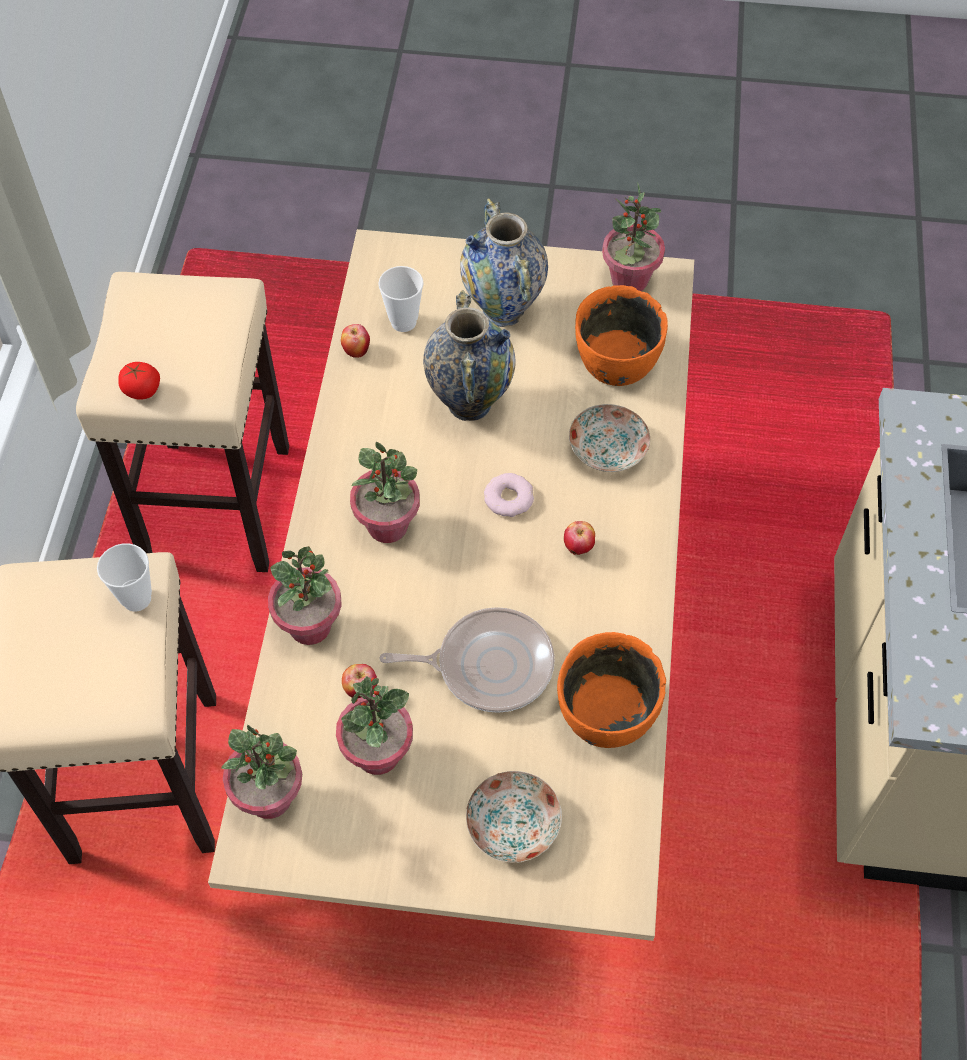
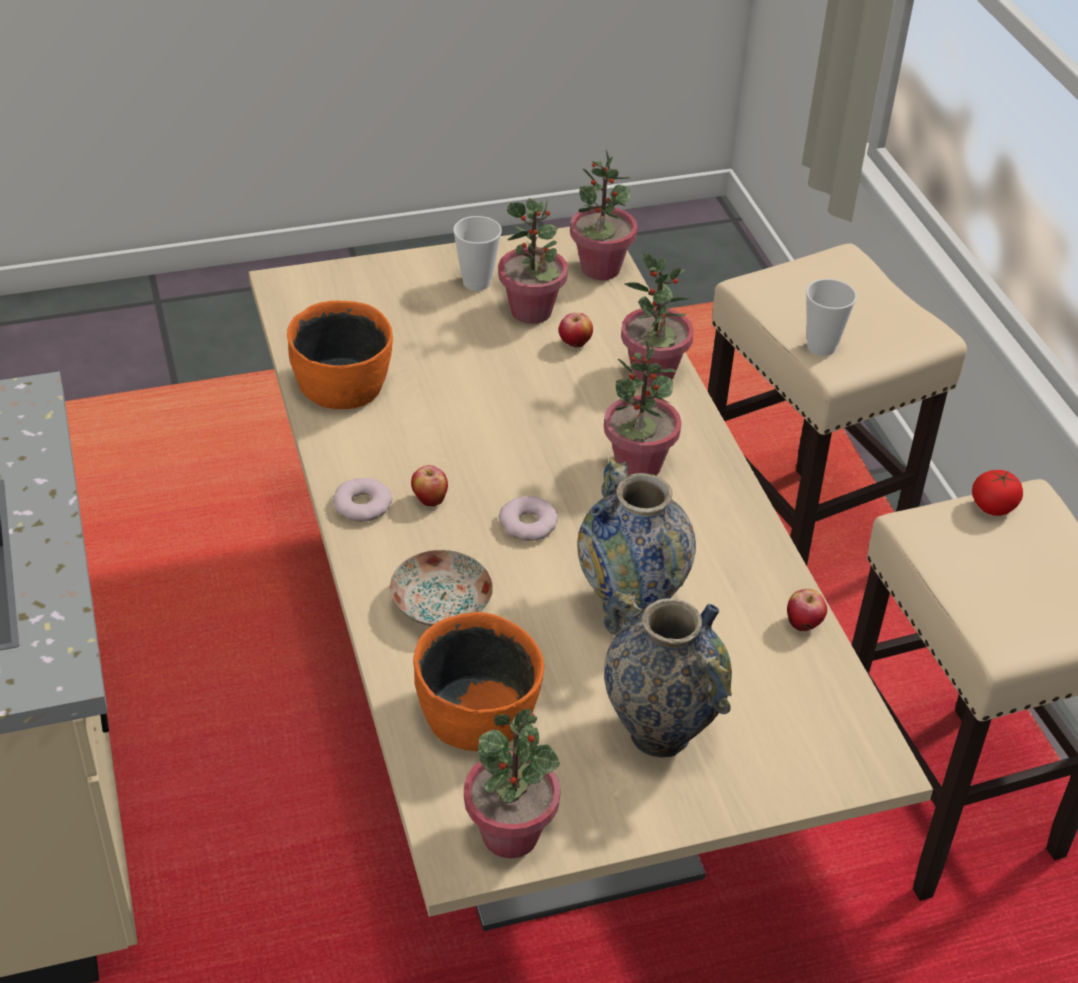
camera: 155 degrees right, 15 degrees down
cup [378,266,424,332] -> cup moved to [453,216,502,291]
frying pan [380,607,555,713] -> none
plate [466,771,562,862] -> none
none -> donut [333,478,392,522]

